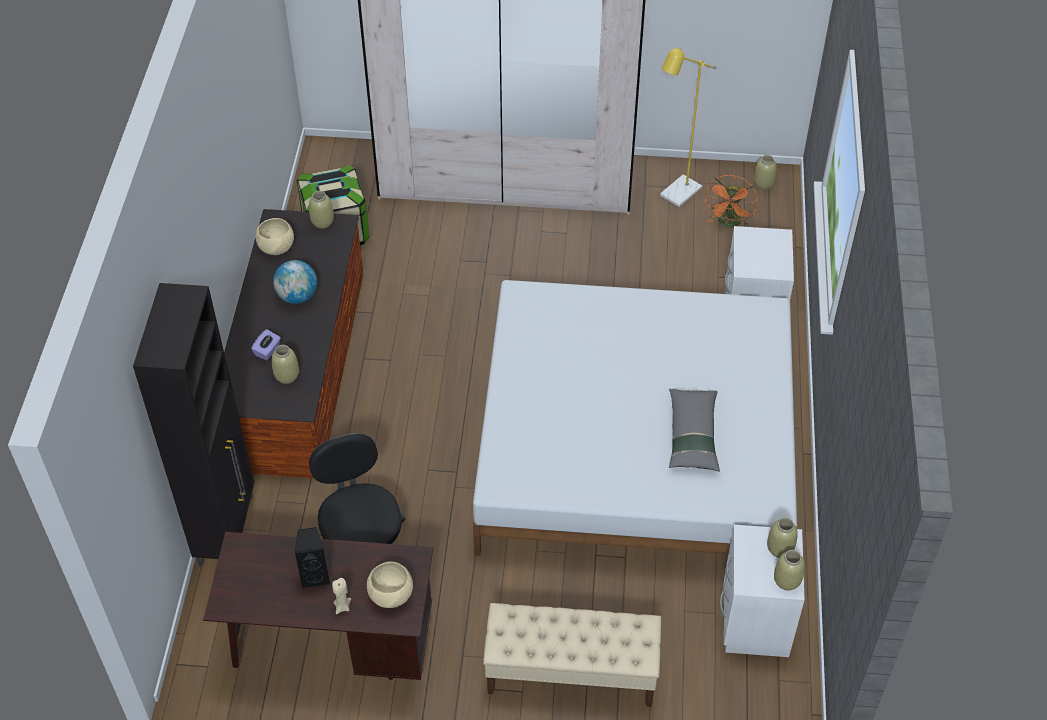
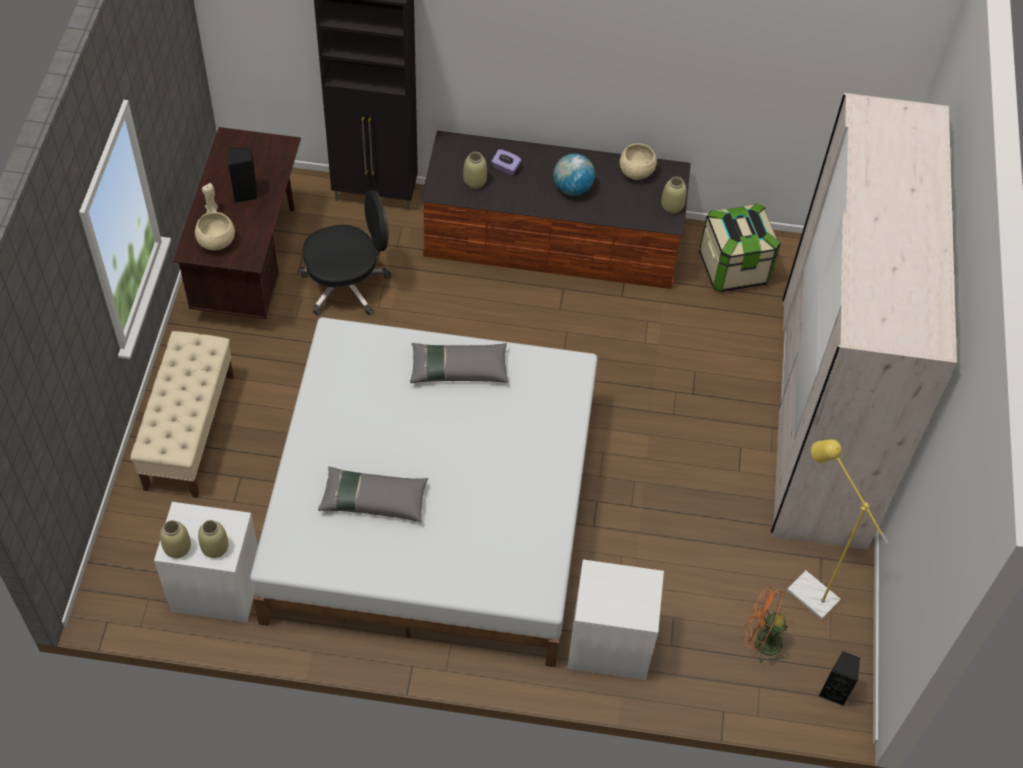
camera: 90 degrees right, 5 degrees up
beige vase [754,155,777,189] -> black speaker [819,651,860,706]
none -> grey pillow [410,343,508,383]

